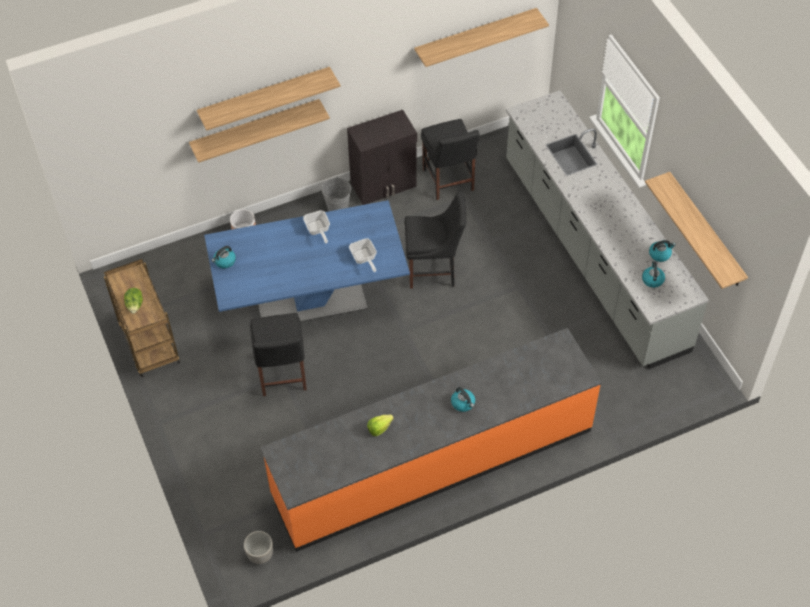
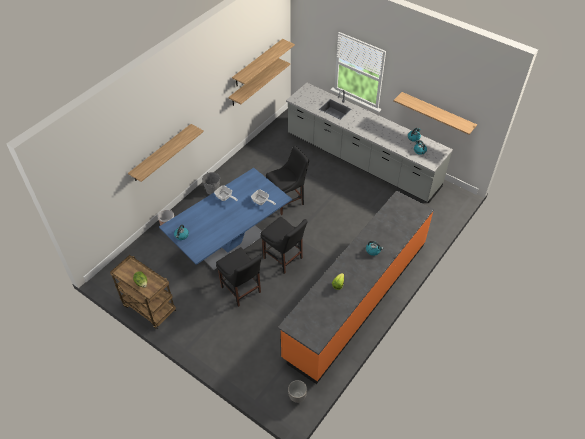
camera: 30 degrees left, 5 degrees down
shelf [197,67,340,131] -> shelf moved to [228,58,290,106]
black cabinet [347,110,417,205] -> none
black chair [421,119,480,200] -> black chair moved to [261,217,308,274]

